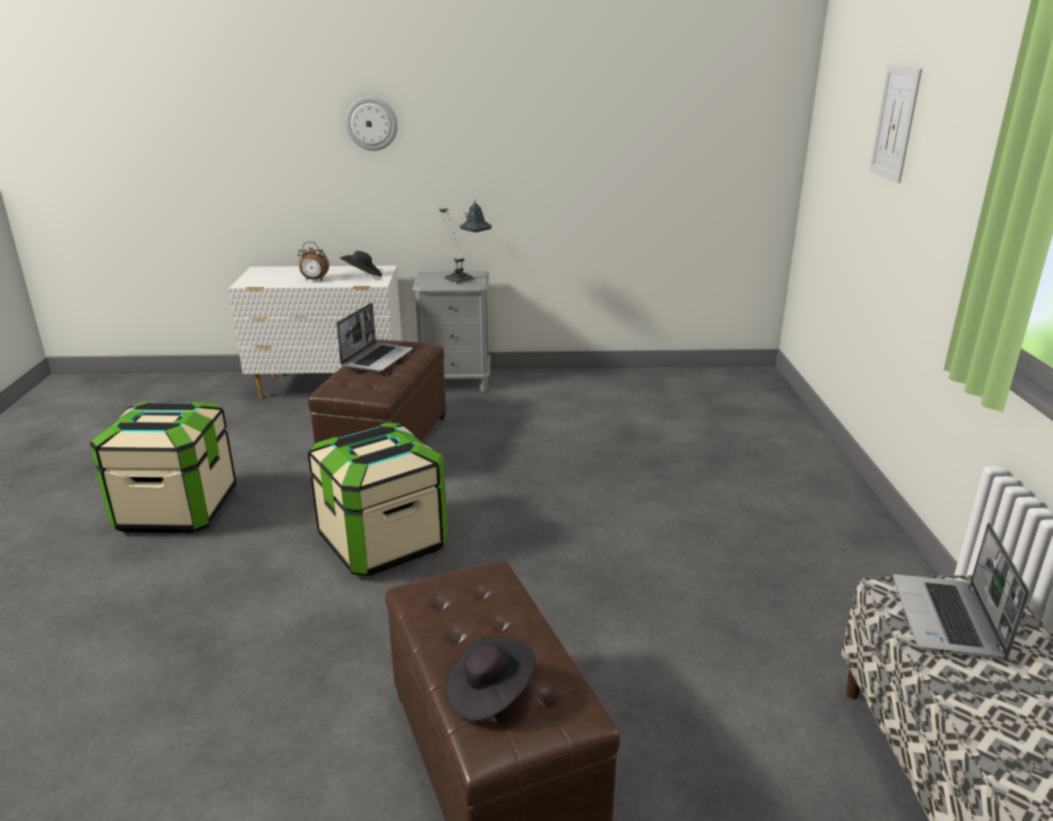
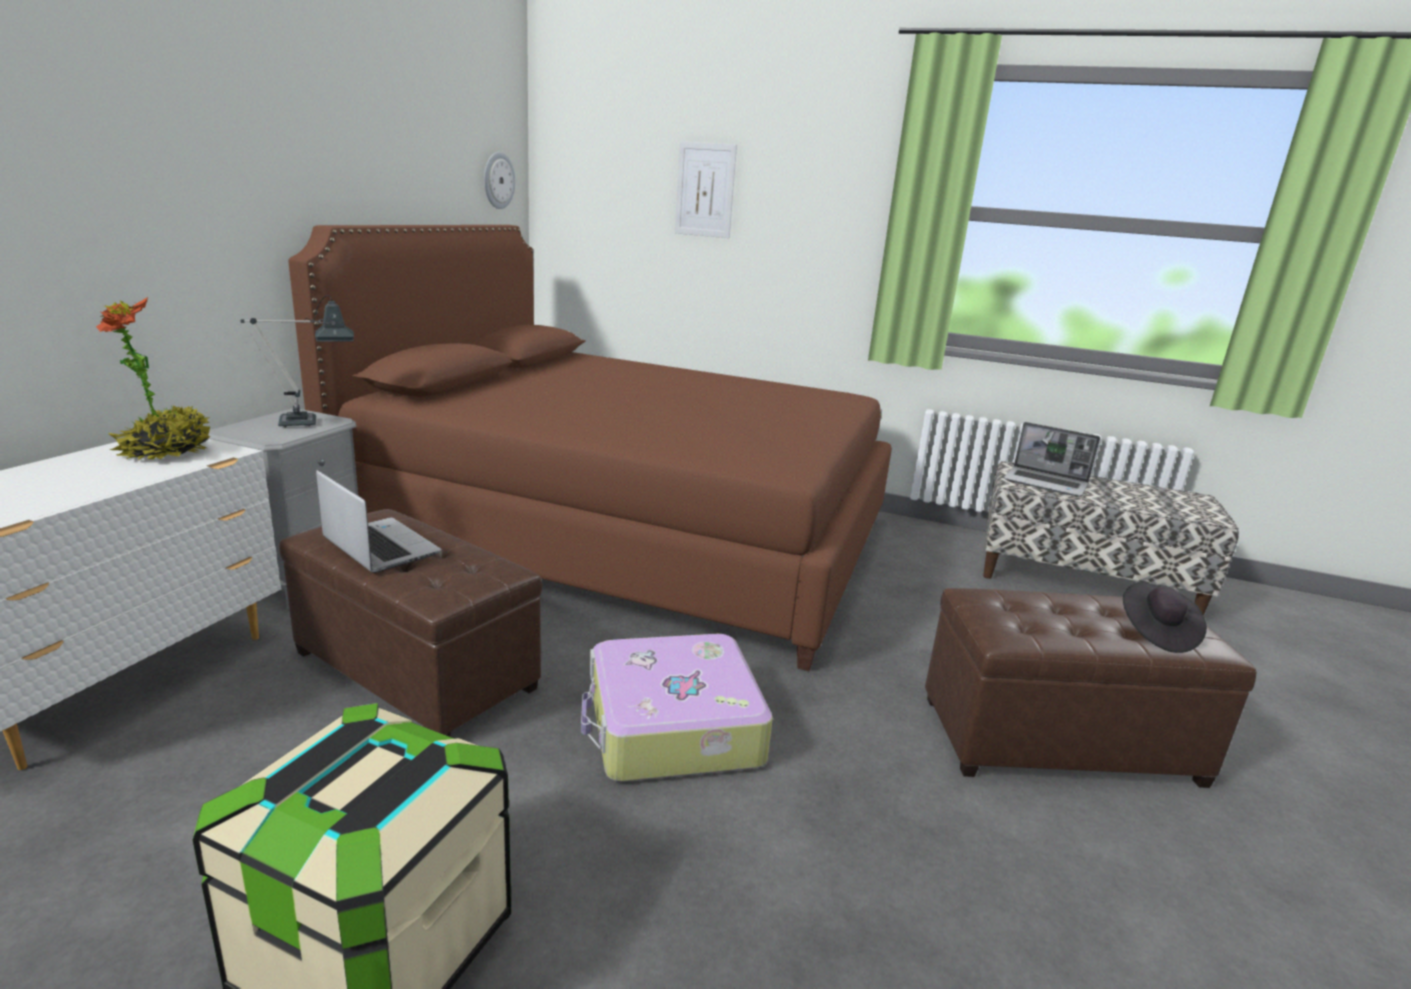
camera: 70 degrees left, 5 degrees down
alarm clock [298,242,329,281] -> none
storage box [308,423,448,576] -> suitcase [581,634,773,782]
black hat [340,251,382,276] -> potted plant [96,297,210,460]
wall clock [346,97,398,151] -> wall clock moved to [484,152,515,209]
none -> brown bed [288,225,892,671]

